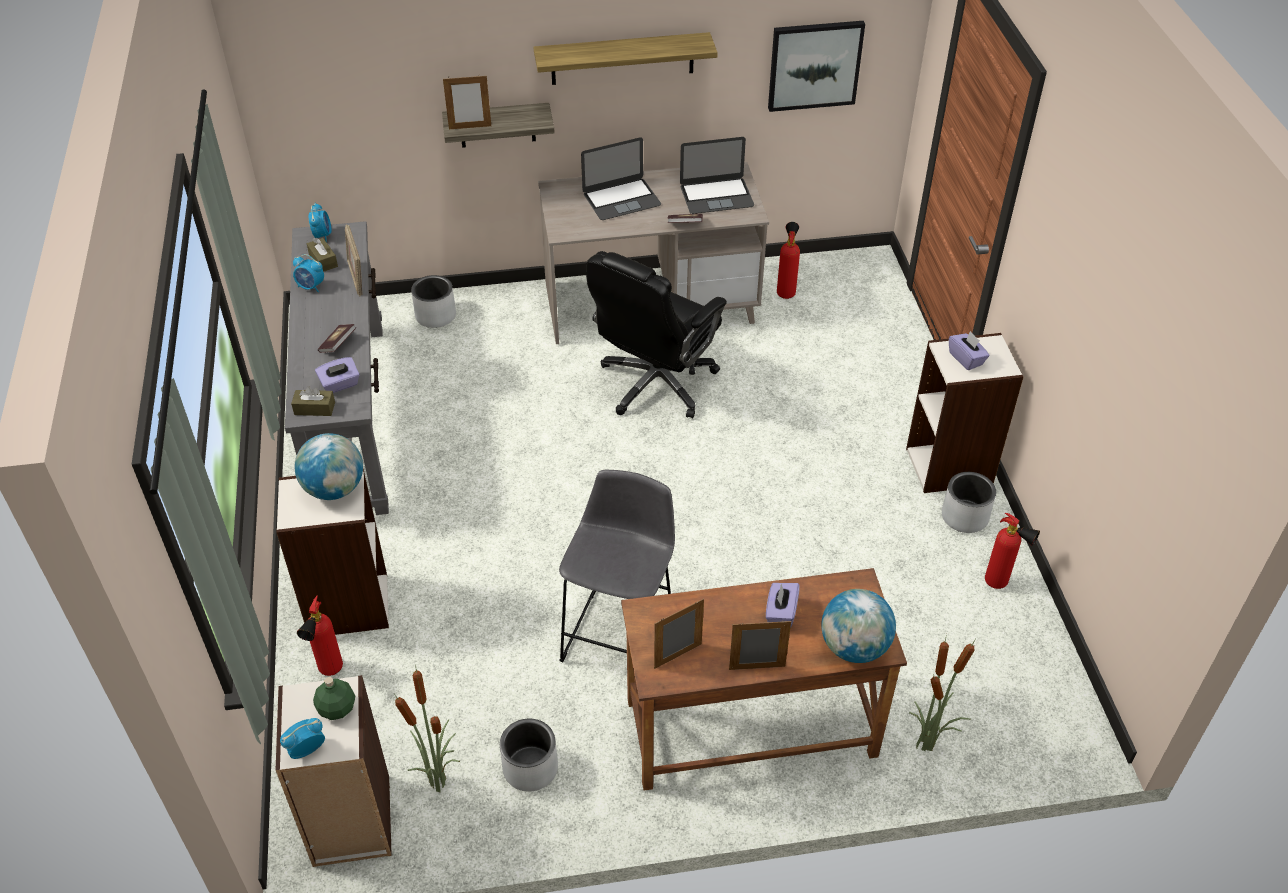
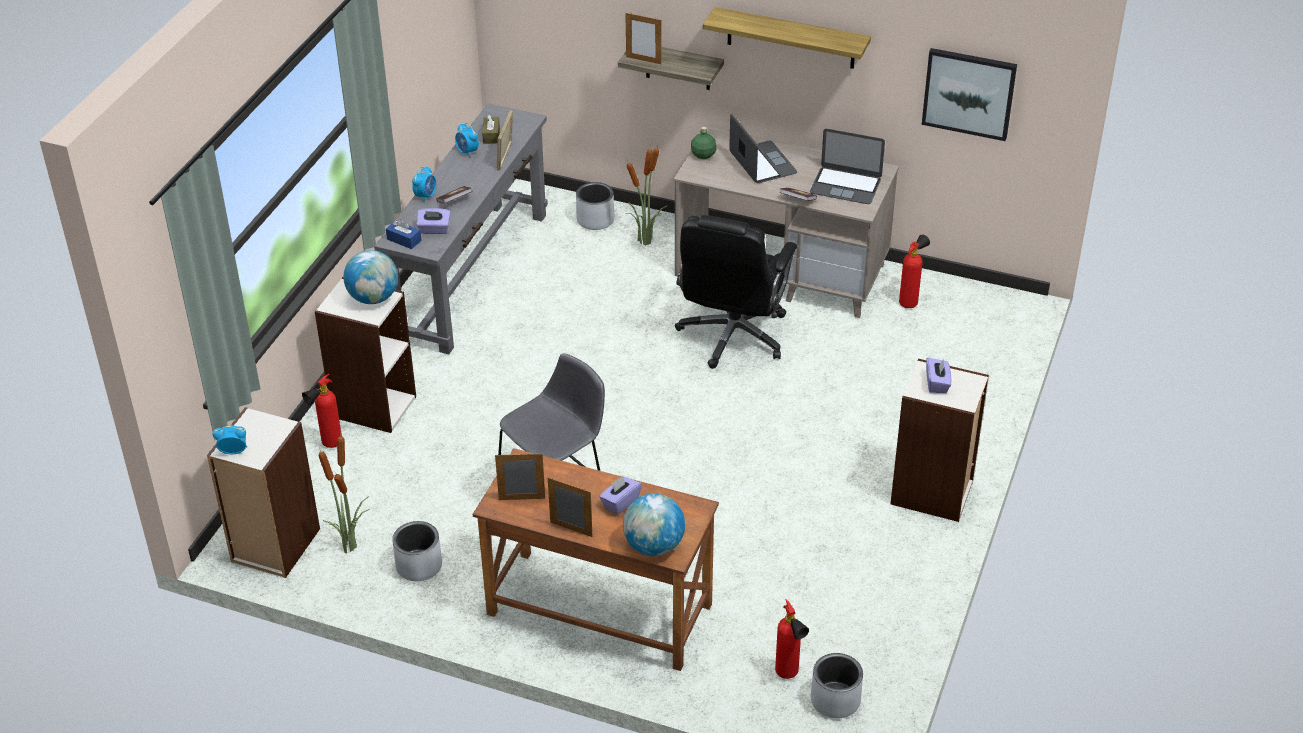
camera: 30 degrees right, 5 degrees down
brown tissue box [291,387,335,416] -> blue tissue box [386,219,422,249]
alarm clock [309,203,331,242] -> alarm clock moved to [412,166,436,203]
green bottle [313,677,355,720] -> green bottle moved to [691,127,717,159]
laptop [581,137,661,220] -> laptop turned 120 degrees counterclockwise [729,113,797,183]
black office chair [586,251,727,418] -> black office chair turned 45 degrees counterclockwise [675,215,797,369]
potted plant [909,634,975,751] -> potted plant moved to [626,146,667,246]
grey planter [942,472,996,533] -> grey planter moved to [811,653,863,719]
fire extinguisher [985,513,1040,589] -> fire extinguisher moved to [775,599,809,679]

